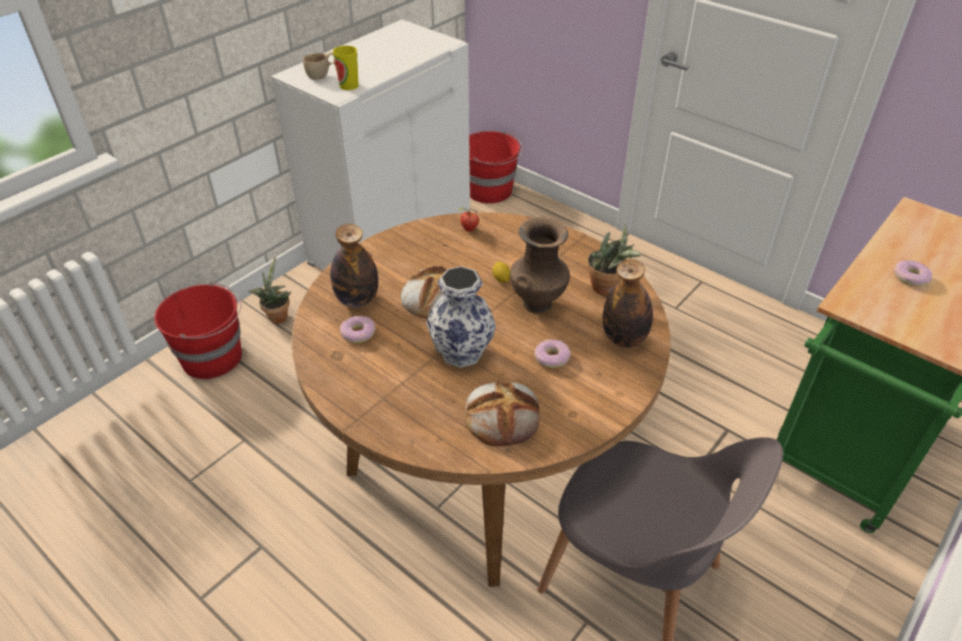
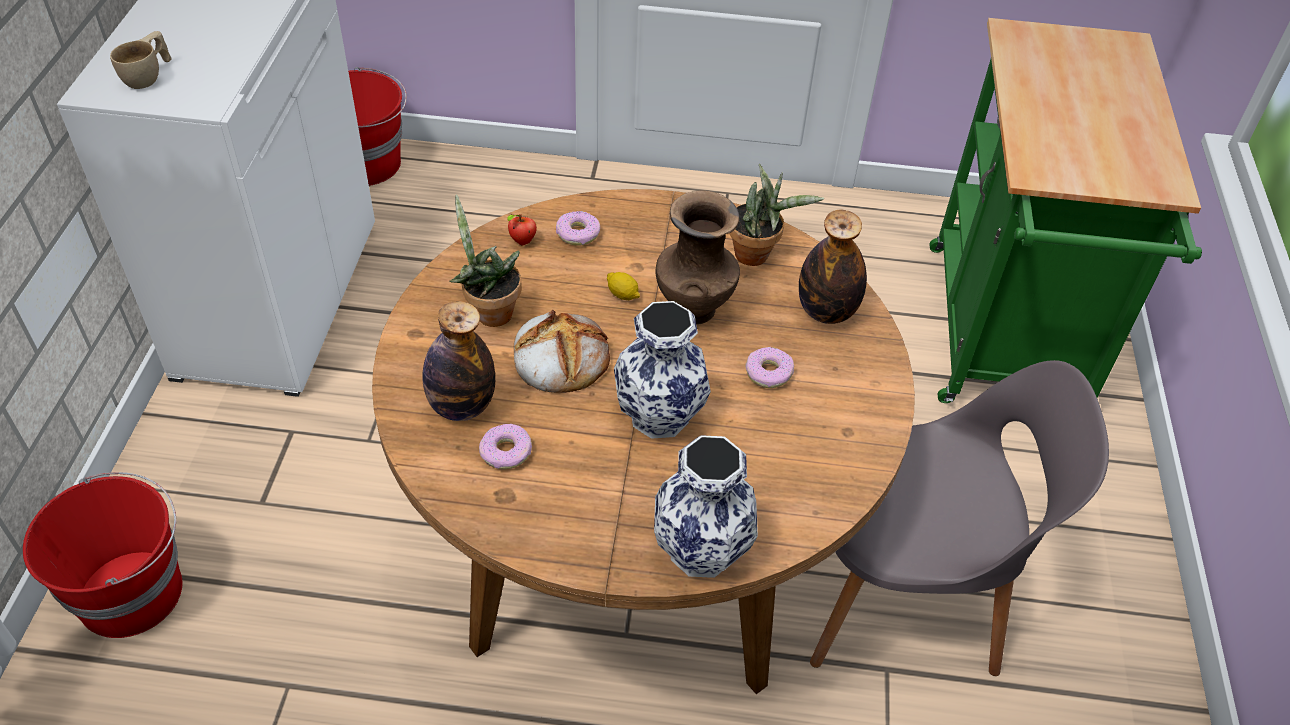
camera: 35 degrees left, 5 degrees up
potted plant [248,256,291,324] -> potted plant moved to [450,194,522,327]
cup [333,46,359,90] -> none
bread [465,380,539,446] -> none
donut [894,260,933,286] -> donut moved to [556,211,600,246]
none -> vase [654,435,758,578]

